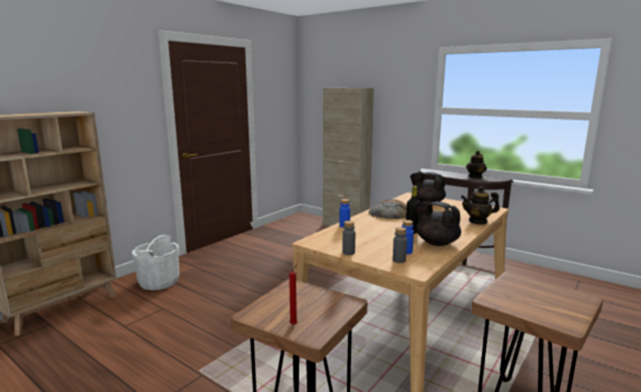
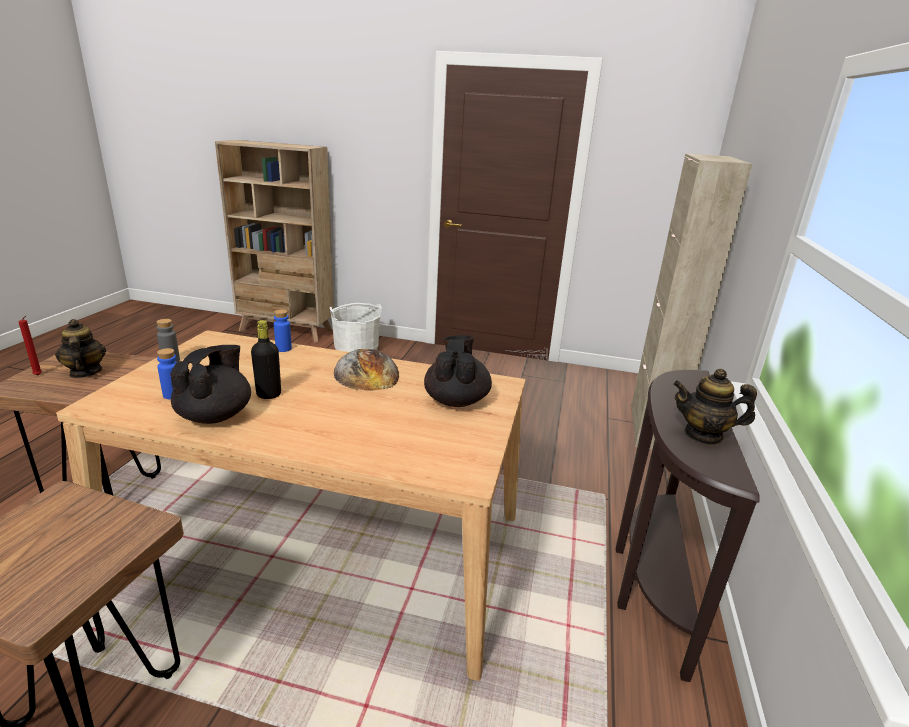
camera: 65 degrees right, 10 degrees up
grey bottle [393,227,407,263] -> none
teapot [461,186,500,224] -> teapot moved to [55,319,106,378]

